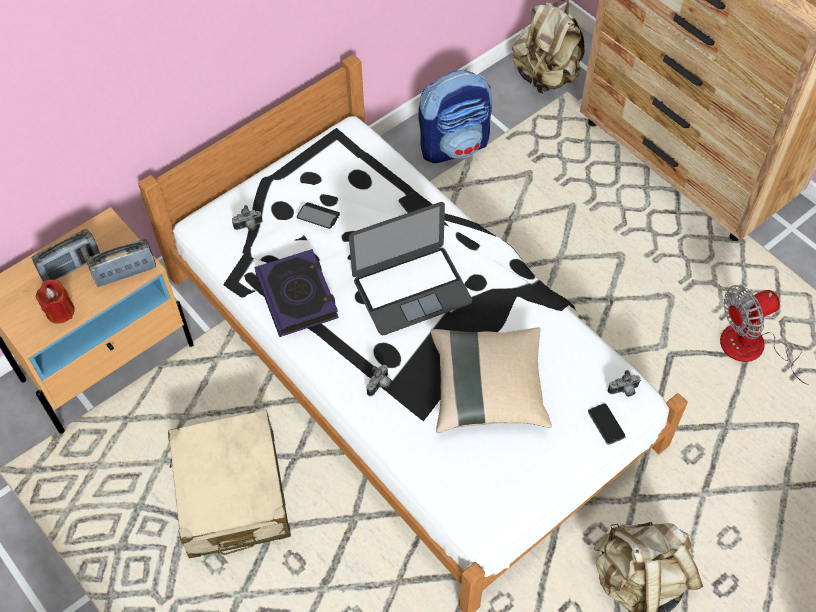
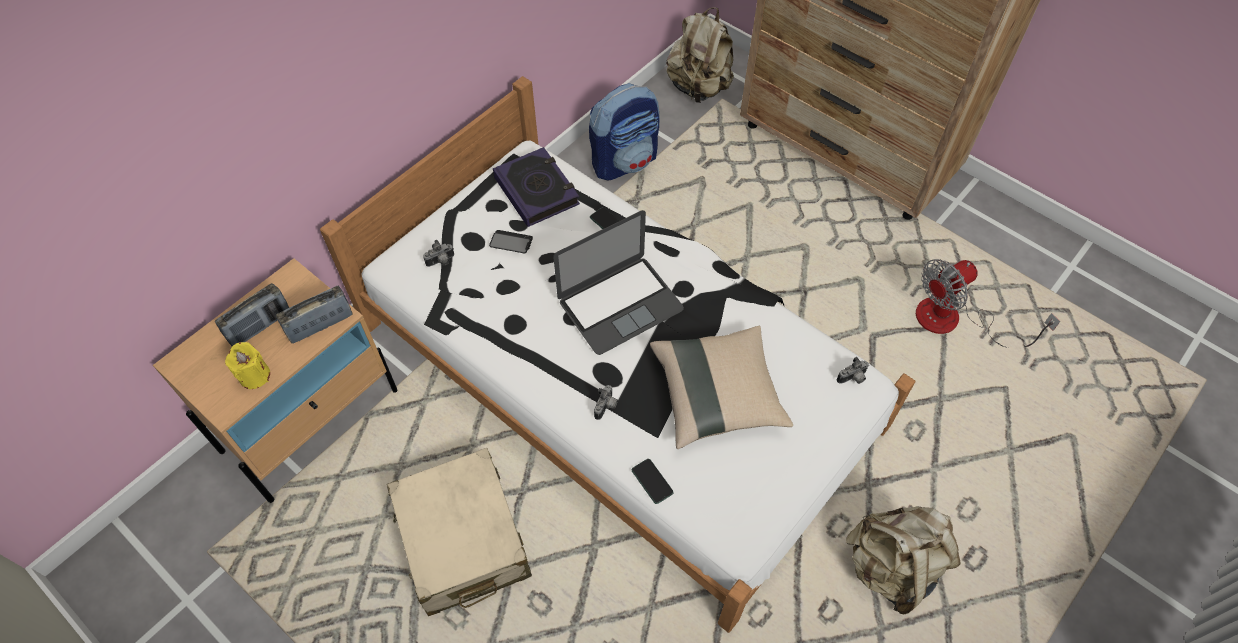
camera: 10 degrees left, 0 degrees up
red candle [36,279,75,324] -> yellow candle [225,342,270,389]
book [254,249,339,337] -> book moved to [493,147,580,227]
phone [588,403,626,445] -> phone moved to [631,459,674,504]

